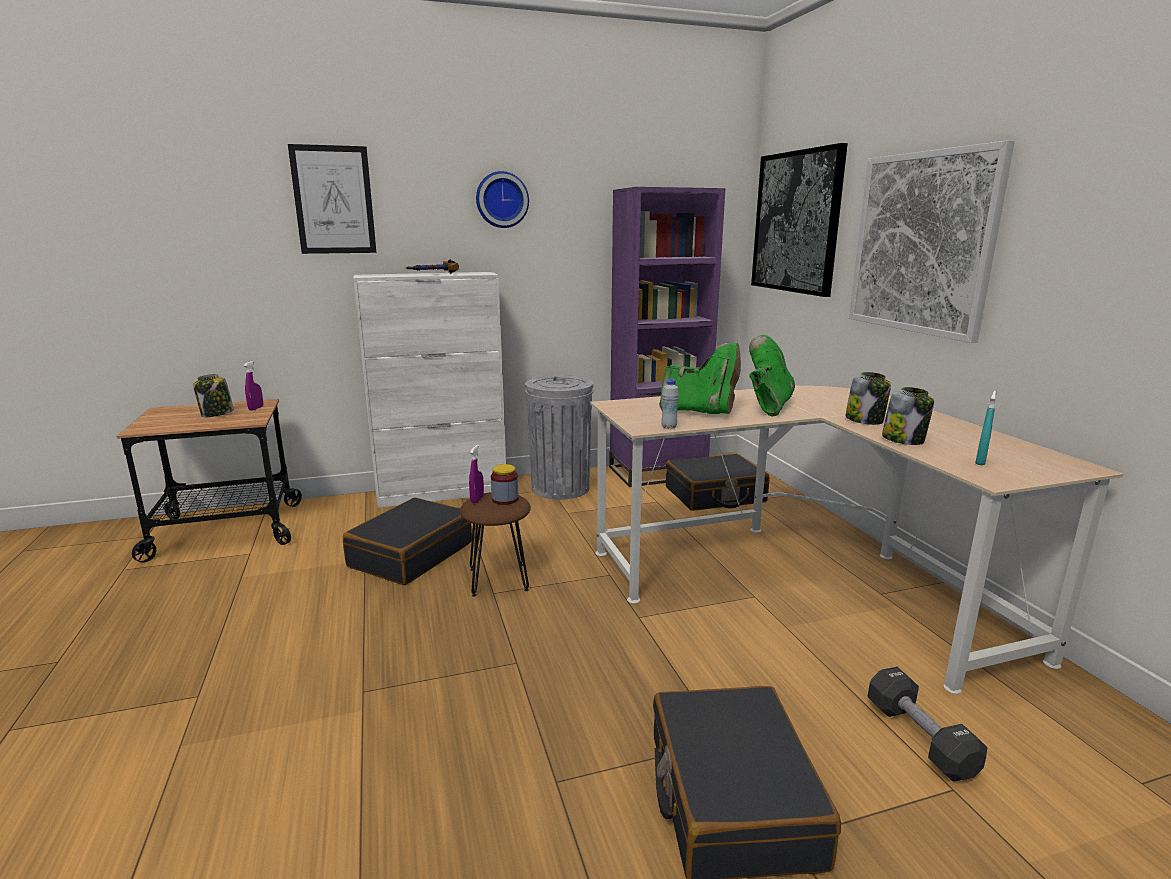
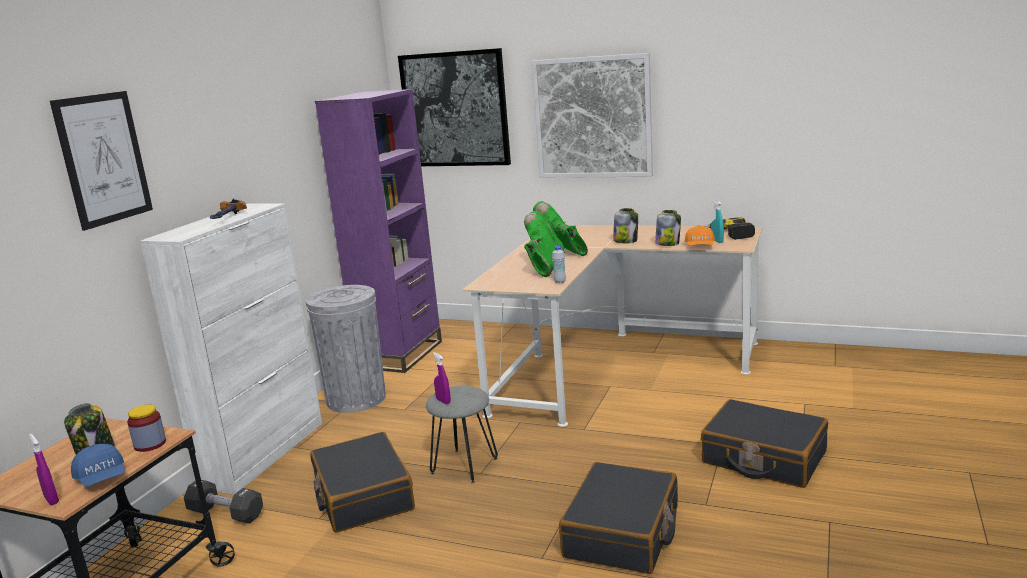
camera: 50 degrees left, 0 degrees up
purple spray bottle [244,361,263,411] -> purple spray bottle moved to [29,434,59,505]
brown stool [460,492,531,597] -> grey stool [426,386,498,483]
wall clock [476,171,529,228] -> none
jar [491,464,518,505] -> jar moved to [127,404,166,452]
green boot [659,343,741,414] -> green boot turned 45 degrees counterclockwise [524,211,565,277]
black suitcase [666,454,769,511] -> black suitcase moved to [559,462,678,574]
black dumbbell [868,667,987,782] -> black dumbbell moved to [184,480,263,524]
none -> blue cap [71,444,125,487]
none -> orange cap [685,225,715,246]
none -> power drill [698,217,755,240]

